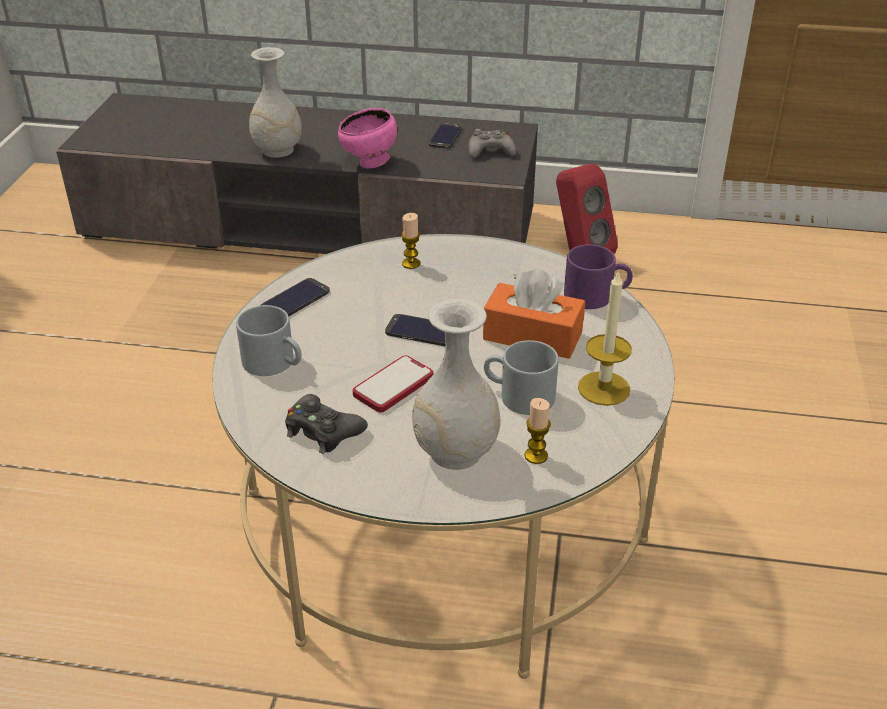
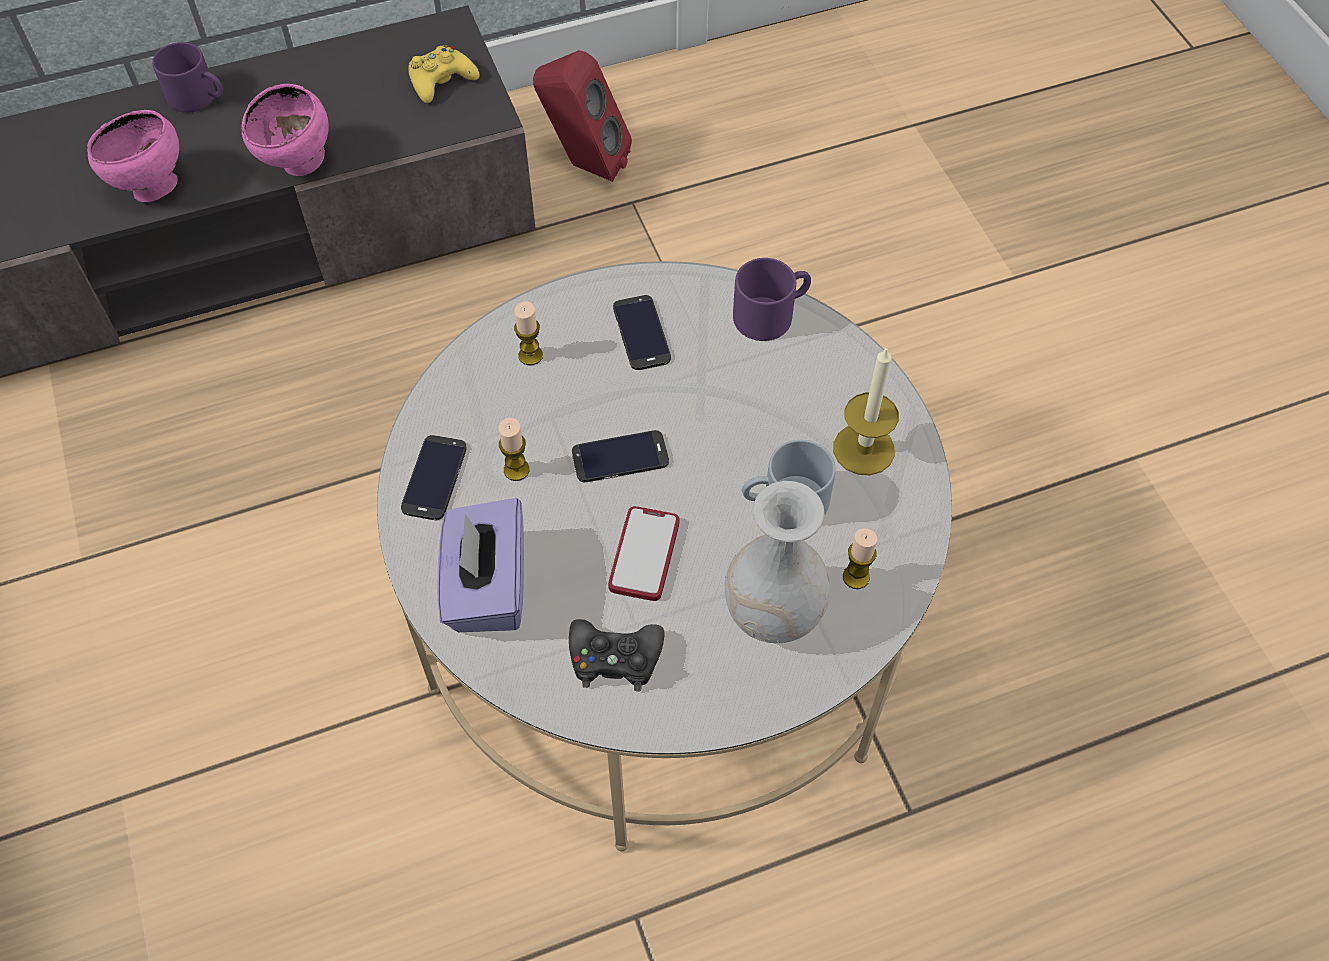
camera: 30 degrees left, 20 degrees up
grey mug [236,305,302,376] -> purple tissue box [437,498,524,632]
white vase [249,47,302,158] -> pink bowl [87,110,179,202]
phone [429,123,462,149] -> phone moved to [613,295,671,370]
grey game controller [468,129,516,158] -> yellow game controller [409,45,480,103]
orange tissue box [483,269,585,359] -> none
none -> purple mug [152,42,223,113]
none -> candle [499,418,529,481]

